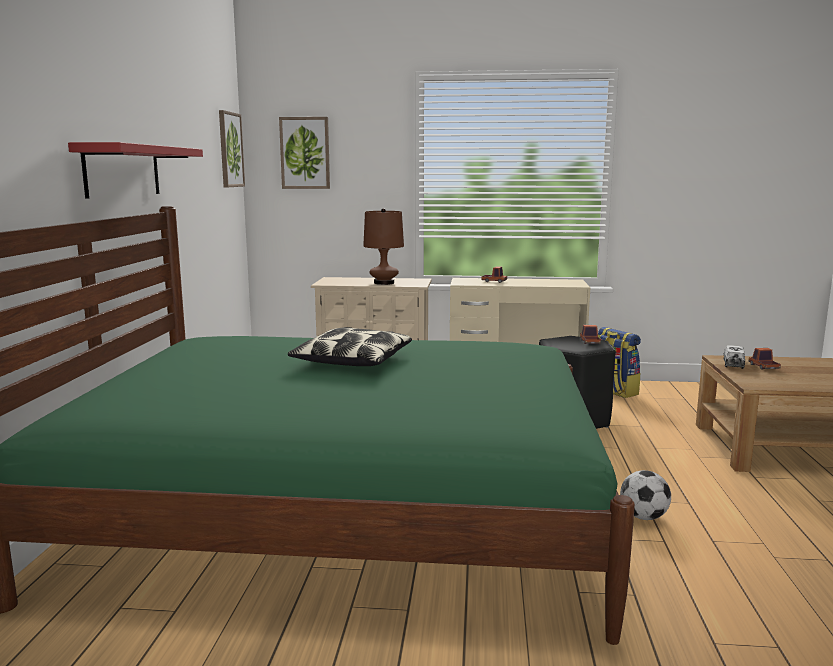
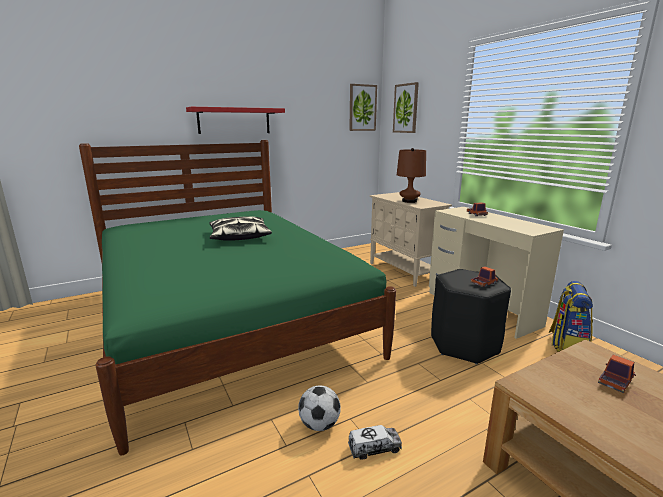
camera: 55 degrees right, 5 degrees up
toy truck [723,345,745,369] -> toy truck moved to [348,425,402,460]

